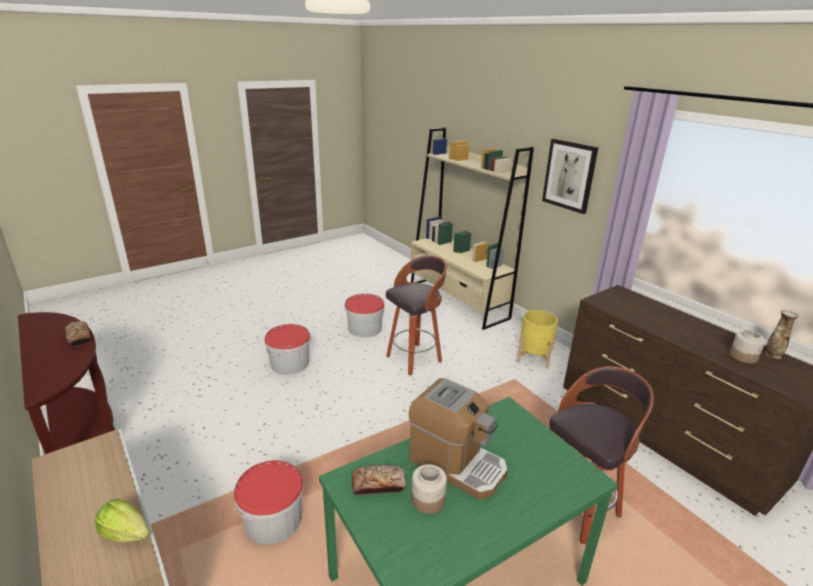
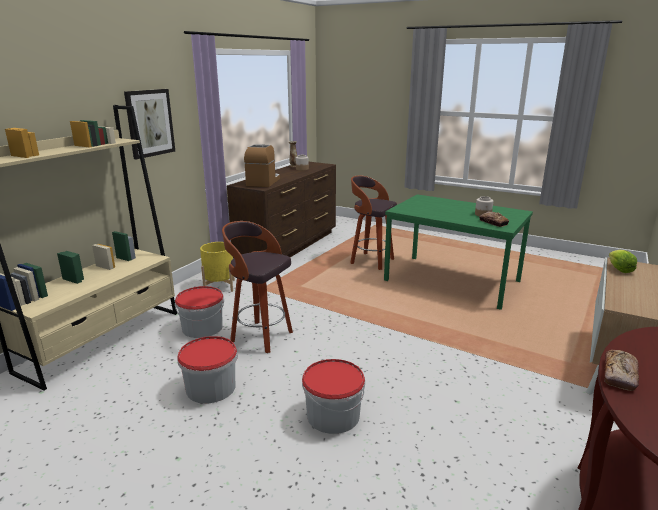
camera: 115 degrees left, 5 degrees down
bucket [234,460,304,544] -> bucket moved to [175,286,224,338]
coffee machine [409,378,508,500] -> coffee machine moved to [244,144,280,187]

